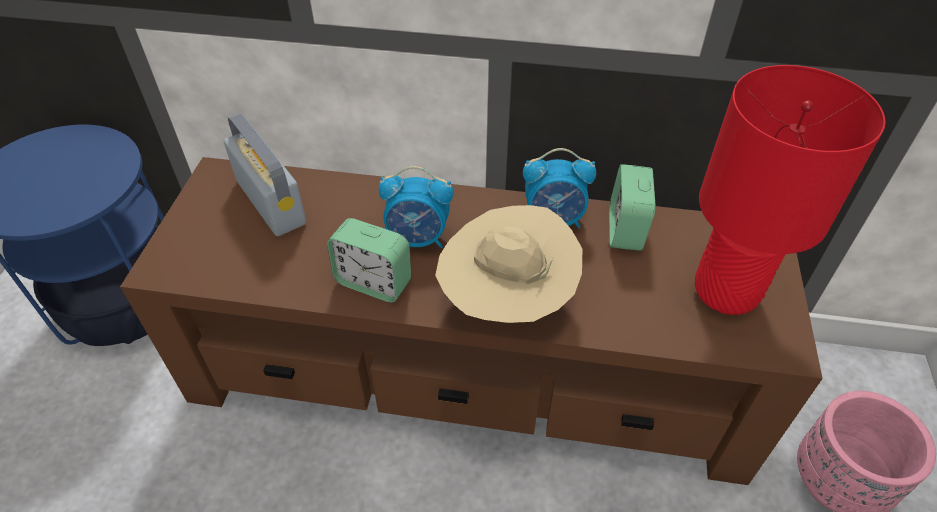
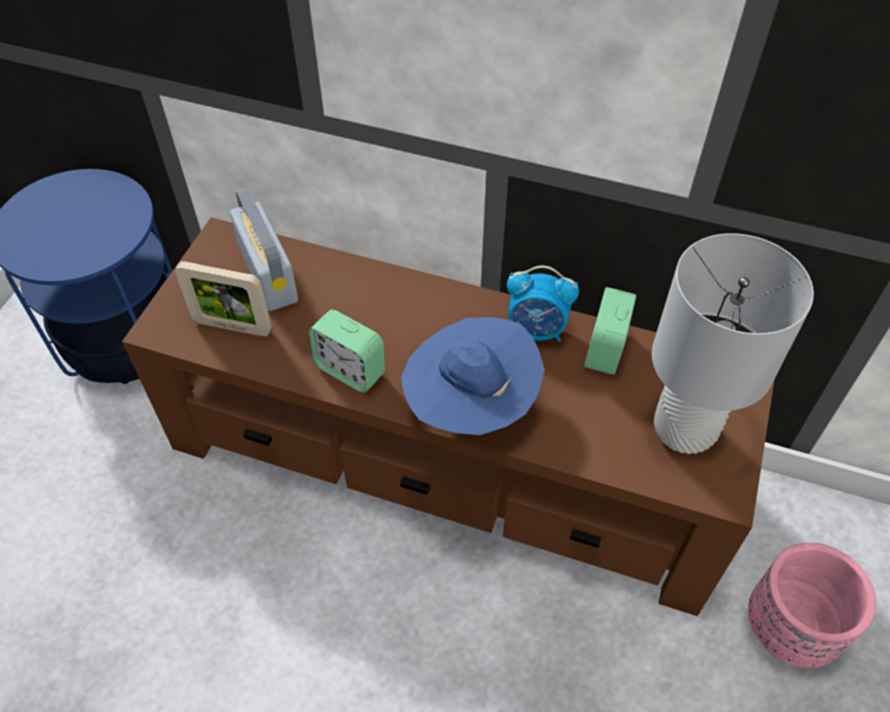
camera: 10 degrees right, 5 degrees up
alarm clock [379,166,453,248] -> none
beige hat [435,205,582,323] -> blue hat [401,317,545,435]
red table lamp [695,65,885,315] -> grey table lamp [652,233,814,454]
none -> picture frame [175,261,272,337]

